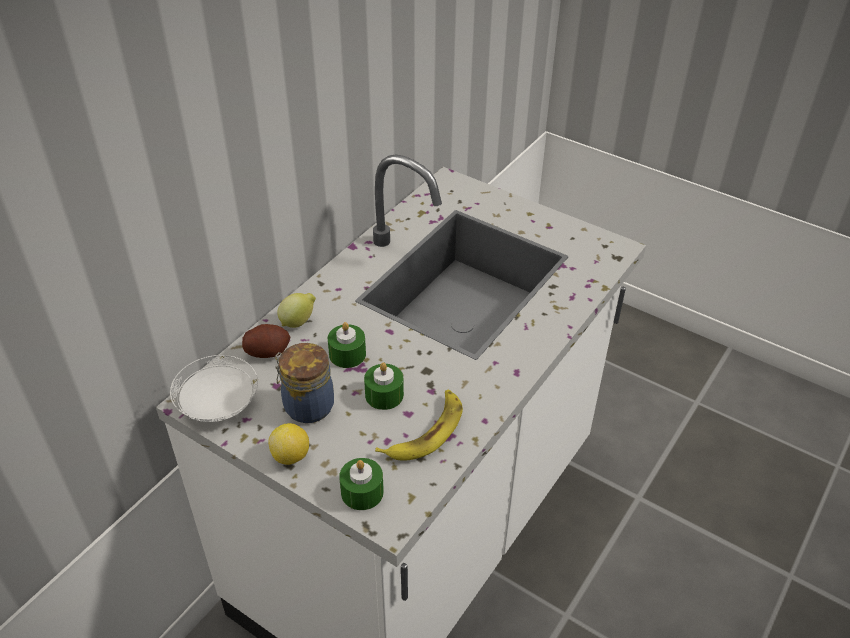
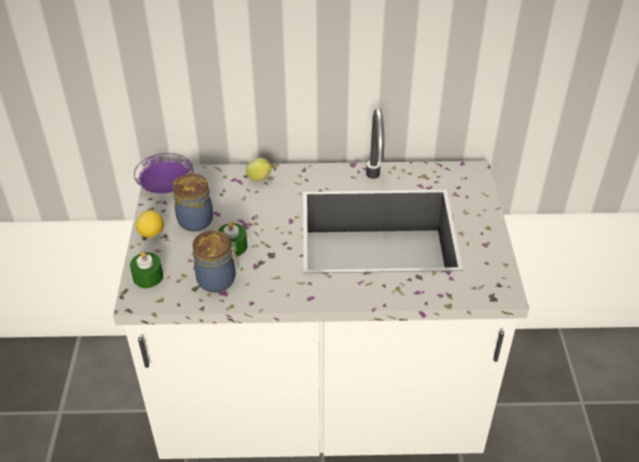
camera: 55 degrees right, 0 degrees up
white plate [170,355,258,422] -> purple plate [134,153,193,194]
potato [242,324,290,358] -> none
green candle [328,322,366,368] -> none
banana [375,389,463,461] -> jar [193,230,239,293]

